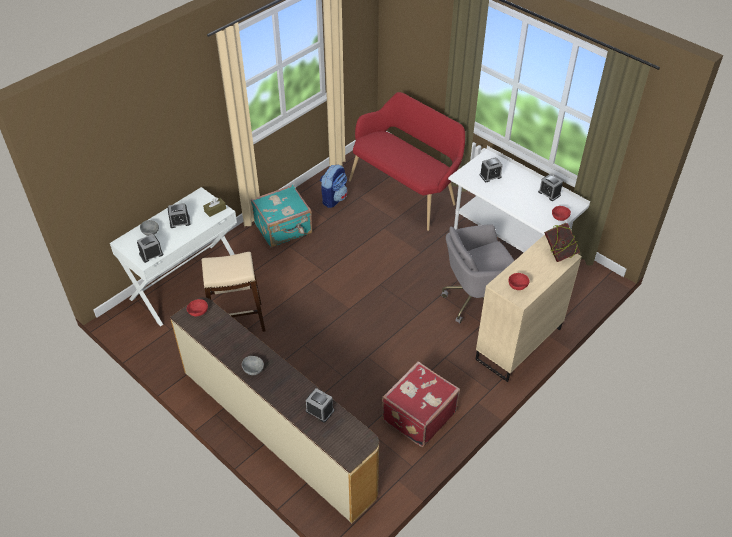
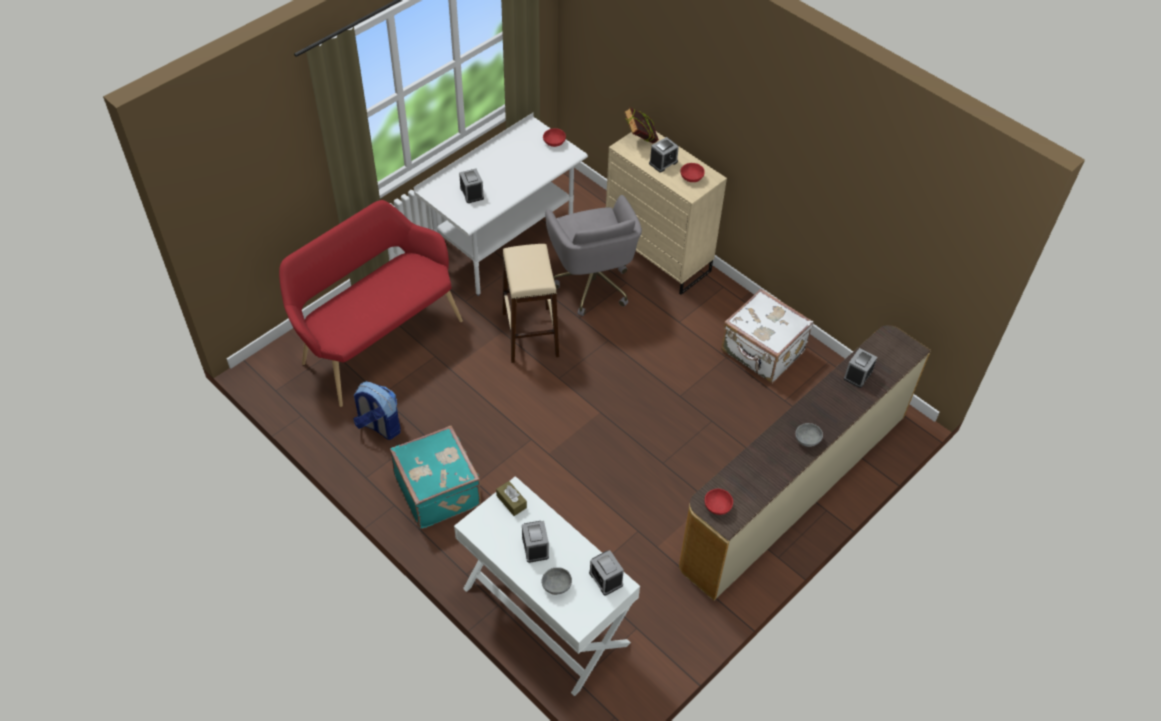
camera: 90 degrees left, 5 degrees up
beige stool [202,252,265,332] -> beige stool moved to [503,244,559,363]
red suitcase [382,361,460,447] -> white suitcase [721,289,813,383]
alarm clock [538,174,563,201] -> alarm clock moved to [649,137,679,173]

